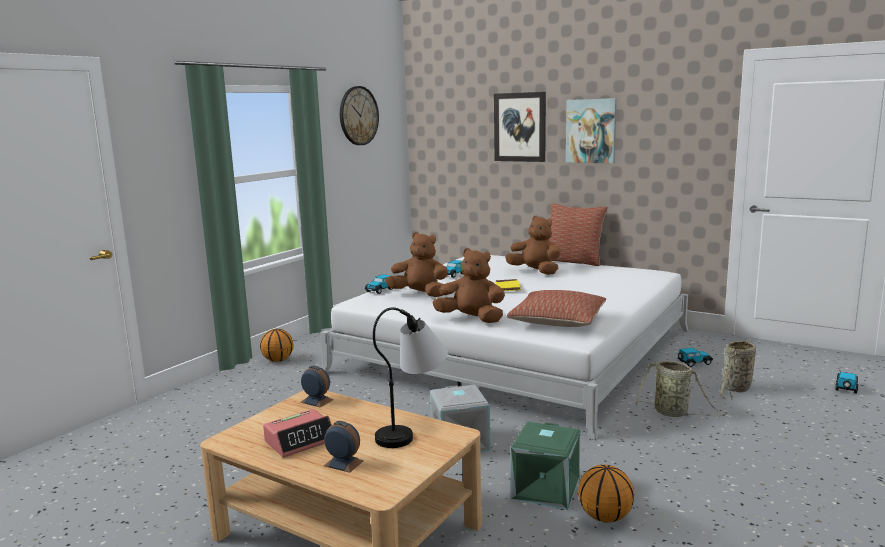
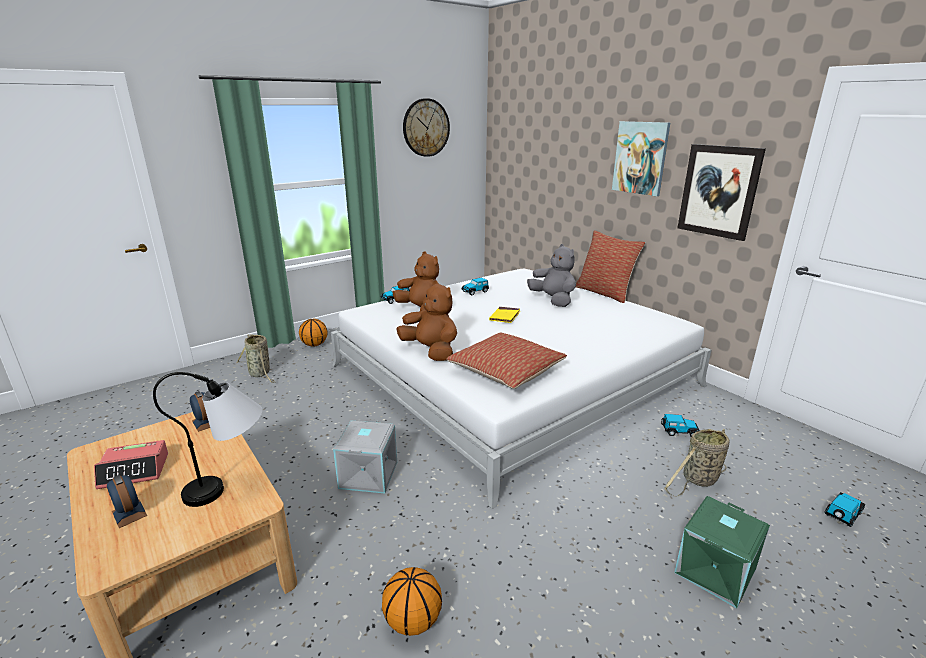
camera: 20 degrees right, 10 degrees up
picture [494,92,546,162] -> picture moved to [677,144,766,241]
brown plush toy [505,215,561,275] -> grey plush toy [527,244,576,307]
green storage box [511,422,580,510] -> green storage box moved to [674,496,770,608]
basket [635,361,725,417] -> basket moved to [237,334,276,383]

